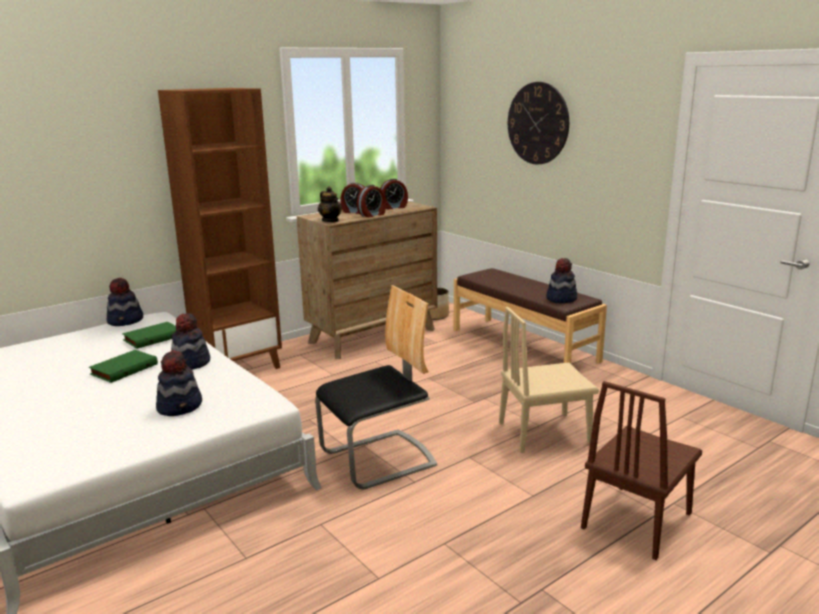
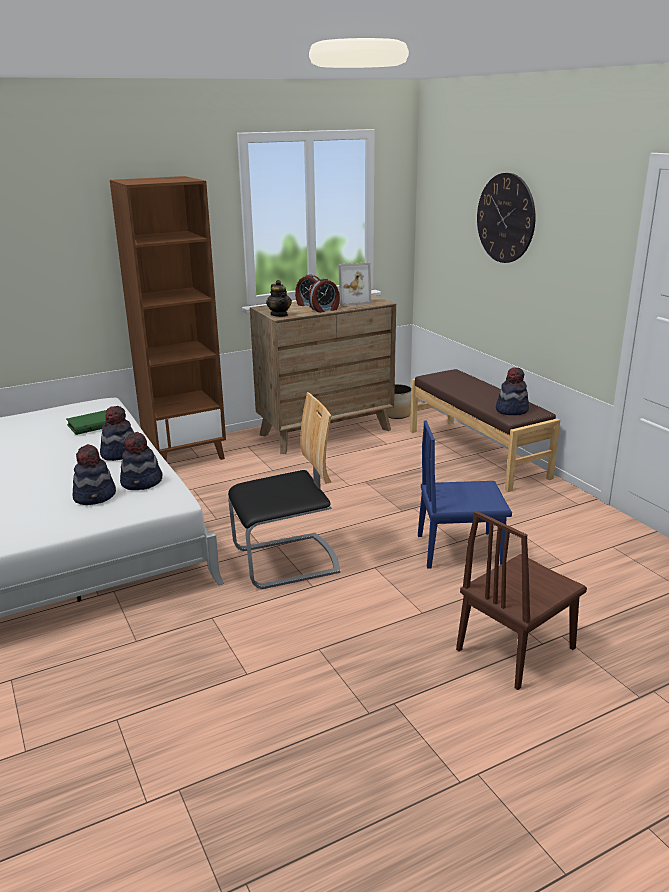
camera: 10 degrees right, 5 degrees up
green book [89,350,158,383] -> none
hat [107,278,143,326] -> hat moved to [120,432,162,490]
alarm clock [380,179,408,210] -> picture frame [338,262,372,306]
beige chair [499,307,599,453] -> blue chair [418,421,512,569]

